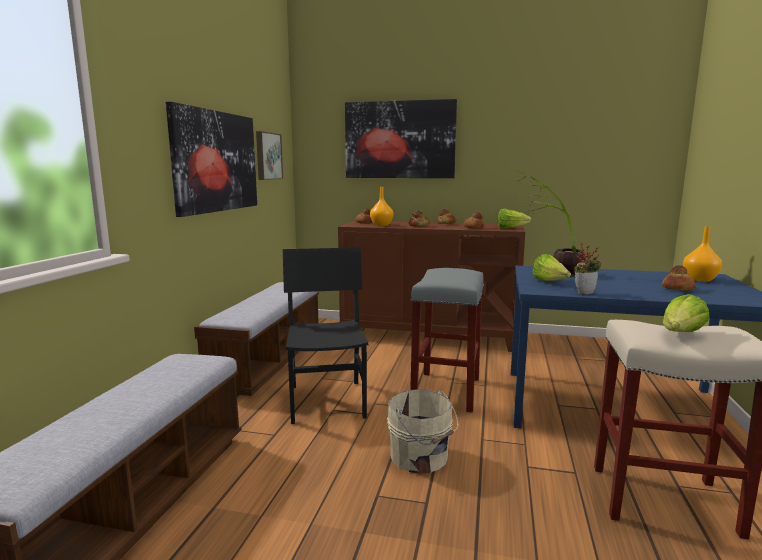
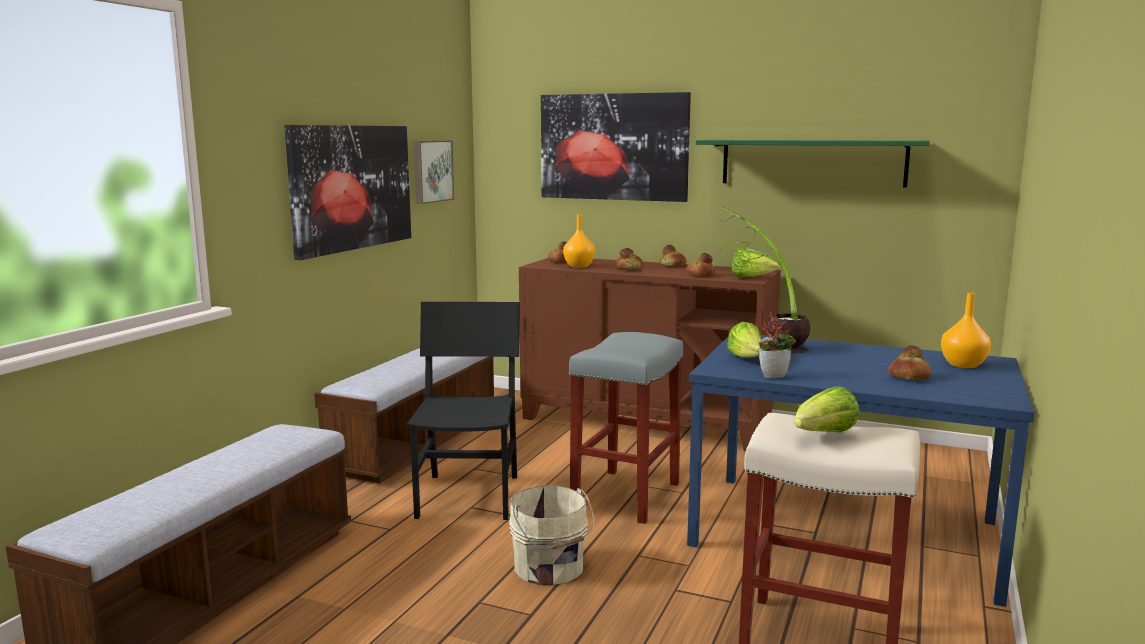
camera: 10 degrees right, 0 degrees up
none -> green shelf [696,140,930,188]

